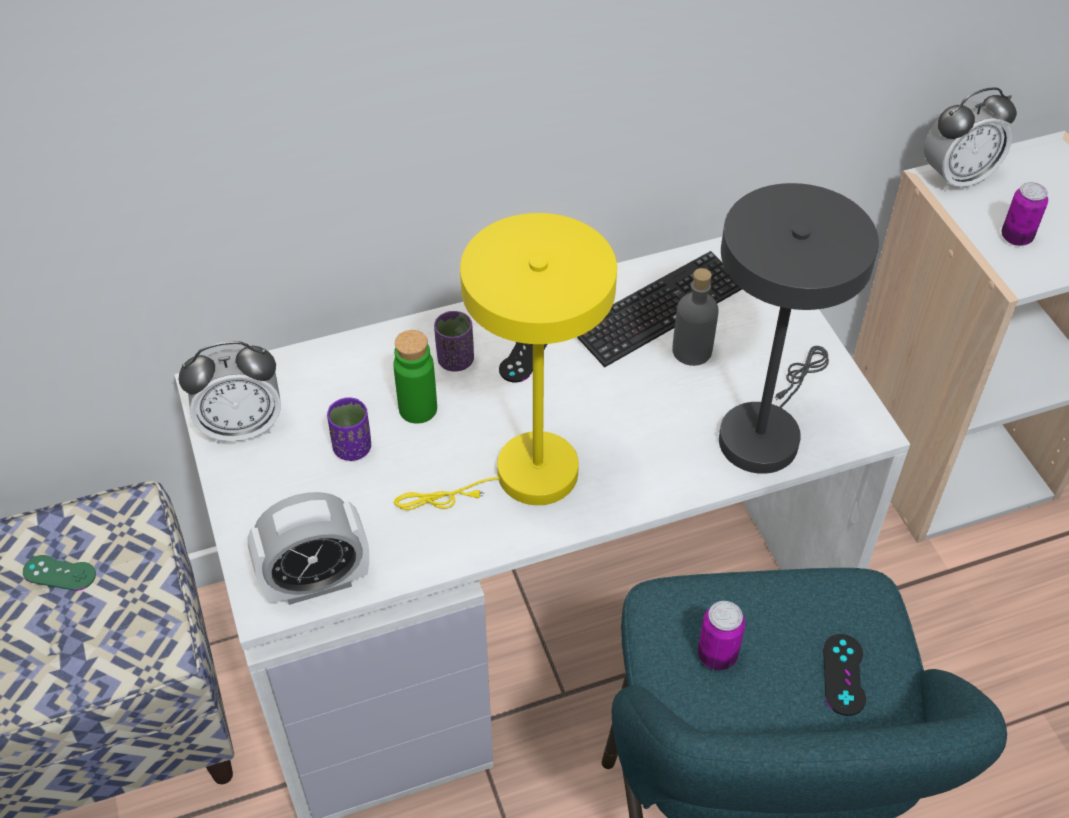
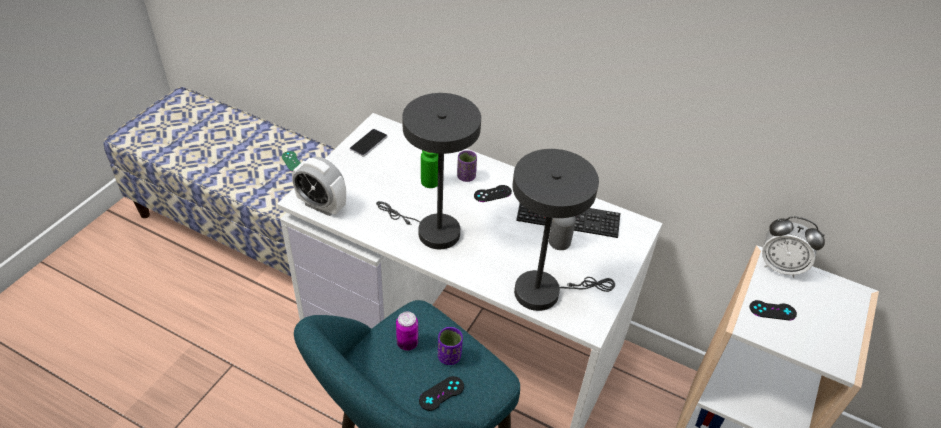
camera: 45 degrees right, 5 degrees down
alarm clock [179,341,281,444] -> phone [350,129,388,157]
purple cup [327,397,371,461] -> purple cup moved to [438,327,463,365]
yellow table lamp [394,213,617,510] -> grey table lamp [376,93,481,249]
can [1002,182,1048,246] -> black game controller [750,300,797,320]

